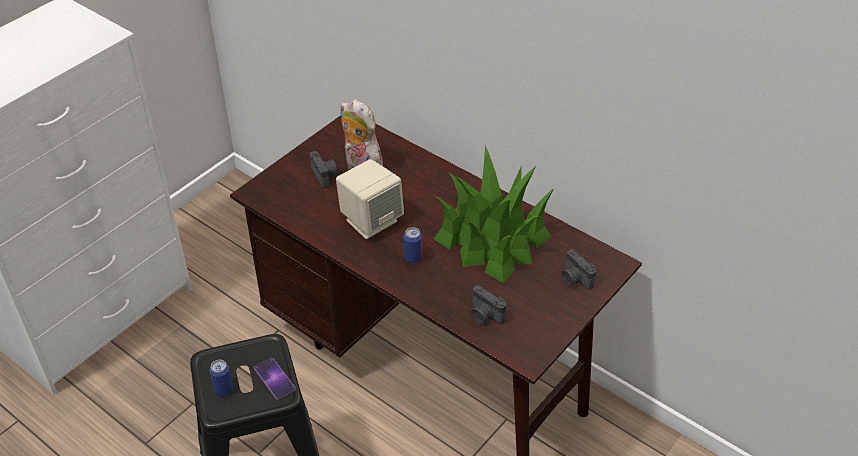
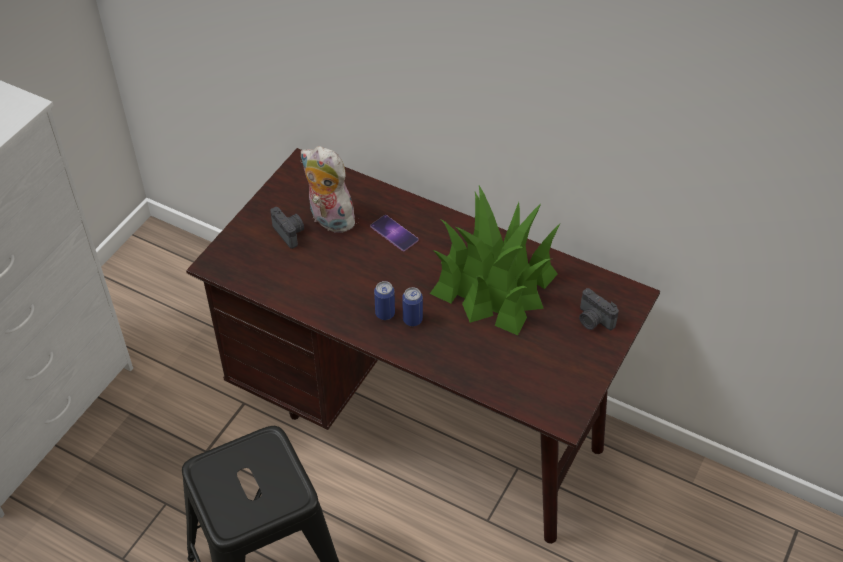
camera: 10 degrees left, 5 degrees up
can [210,360,233,396] -> can moved to [374,281,395,320]
phone [254,358,296,400] -> phone moved to [370,215,419,251]
beige speaker [336,159,404,239] -> none
camera [471,285,507,324] -> none

